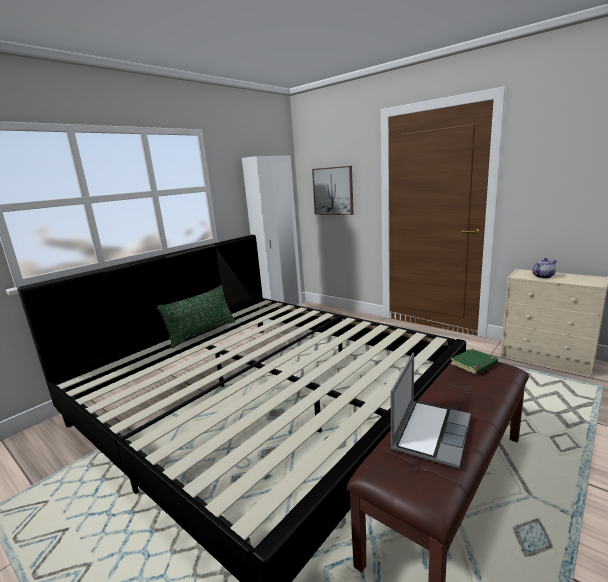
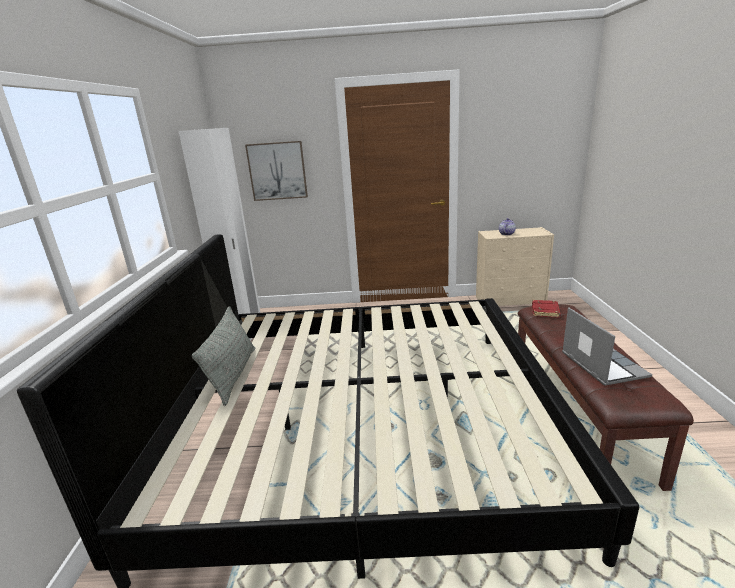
camera: 40 degrees left, 5 degrees up
green pillow [157,285,235,348] -> grey pillow [192,306,255,406]
green book [450,349,498,374] -> red book [532,300,561,318]

